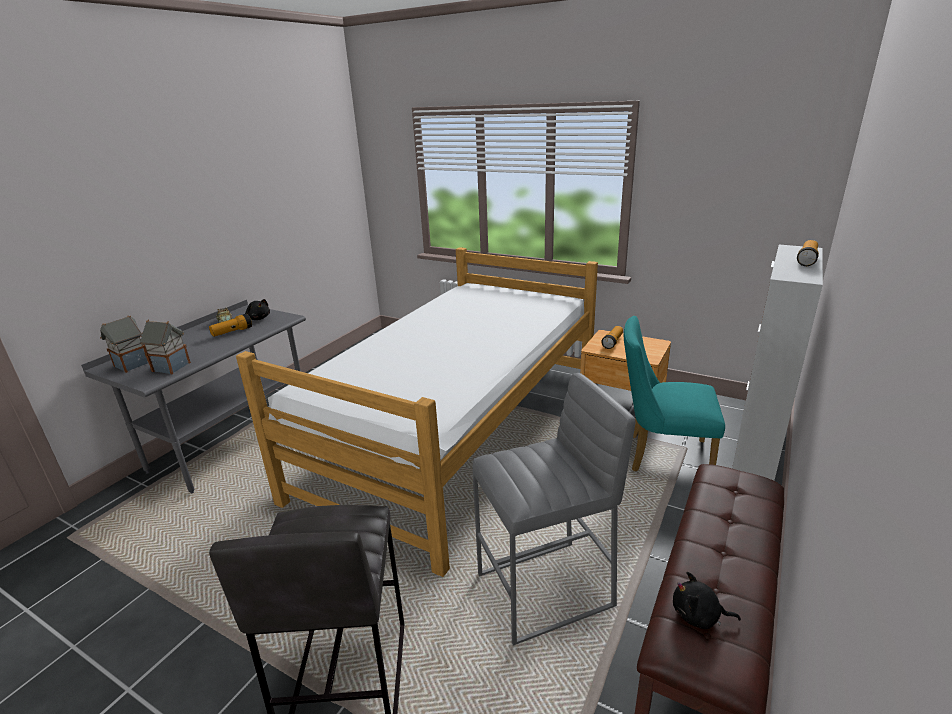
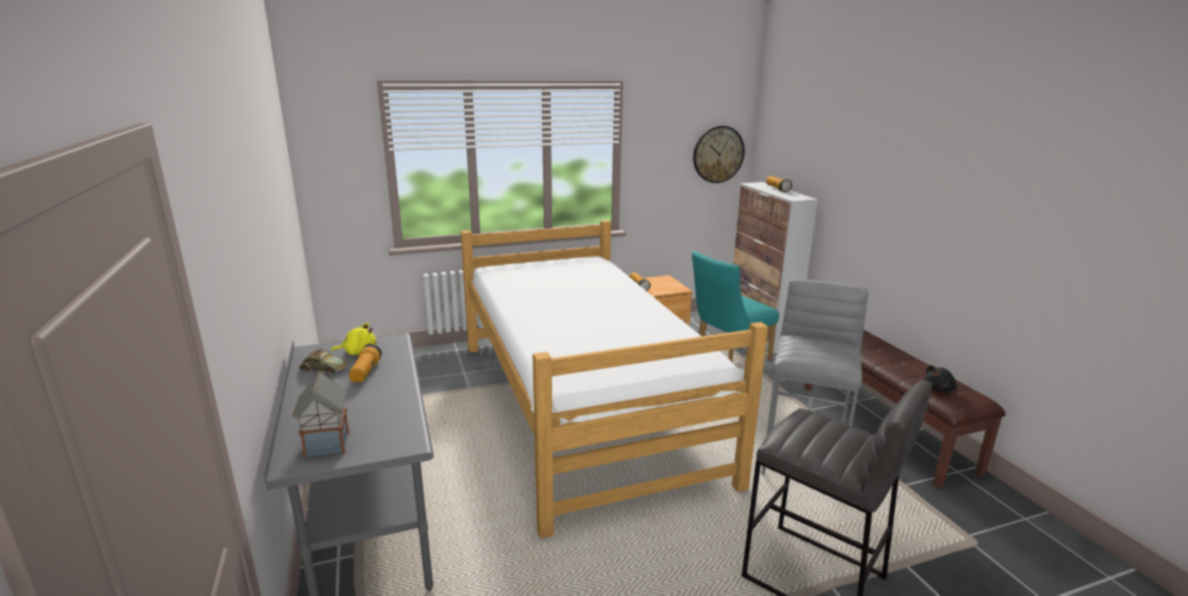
camera: 50 degrees left, 5 degrees down
toy house [140,320,191,374] -> none
black plush toy [245,299,270,320] -> yellow plush toy [331,323,376,355]
none -> wall clock [693,126,745,183]

